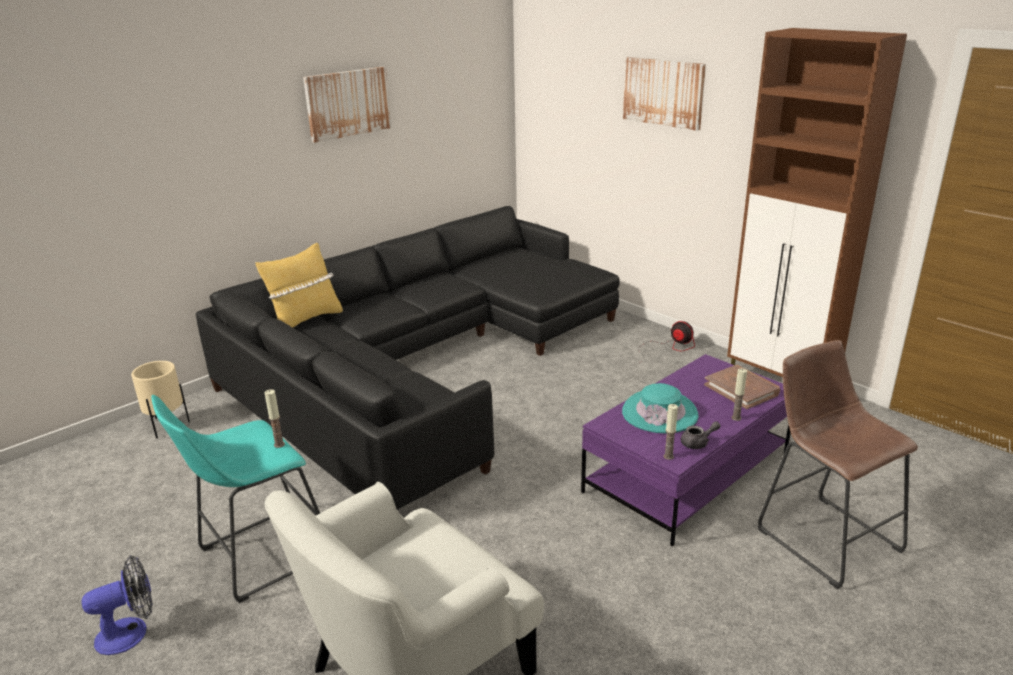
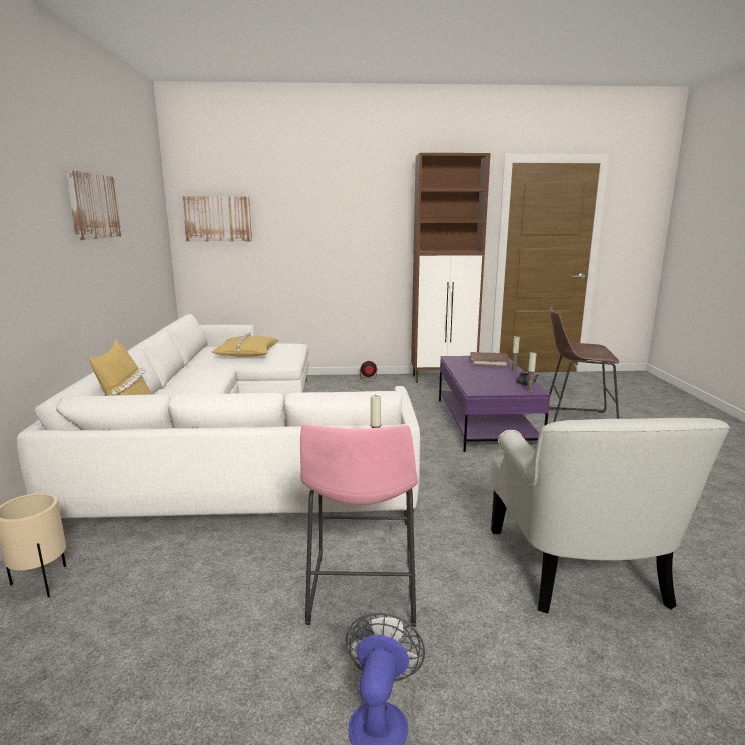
camera: 50 degrees left, 10 degrees down
turquoise stool [151,395,320,603] -> pink stool [300,424,418,627]
black sofa [196,206,620,510] -> white sofa [17,314,420,525]
turquoise hat [622,383,698,433] -> none
picture [623,57,706,131] -> picture moved to [182,196,252,242]
none -> yellow pillow [211,332,279,357]

